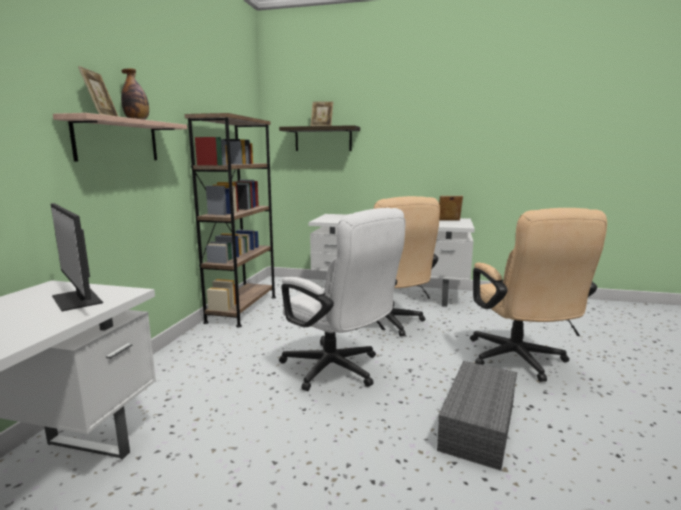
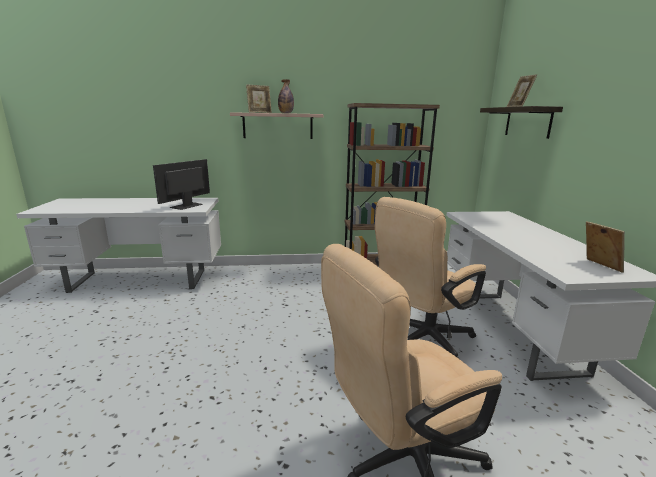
camera: 70 degrees right, 5 degrees up
white office chair [279,208,406,391] -> none
grey storage box [437,361,517,471] -> none

